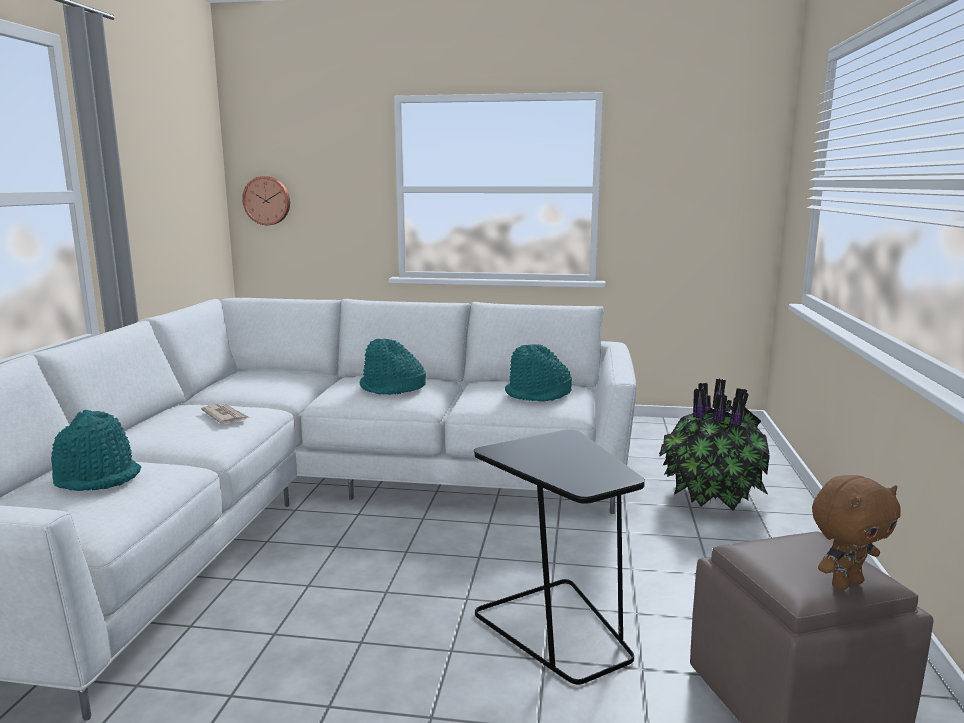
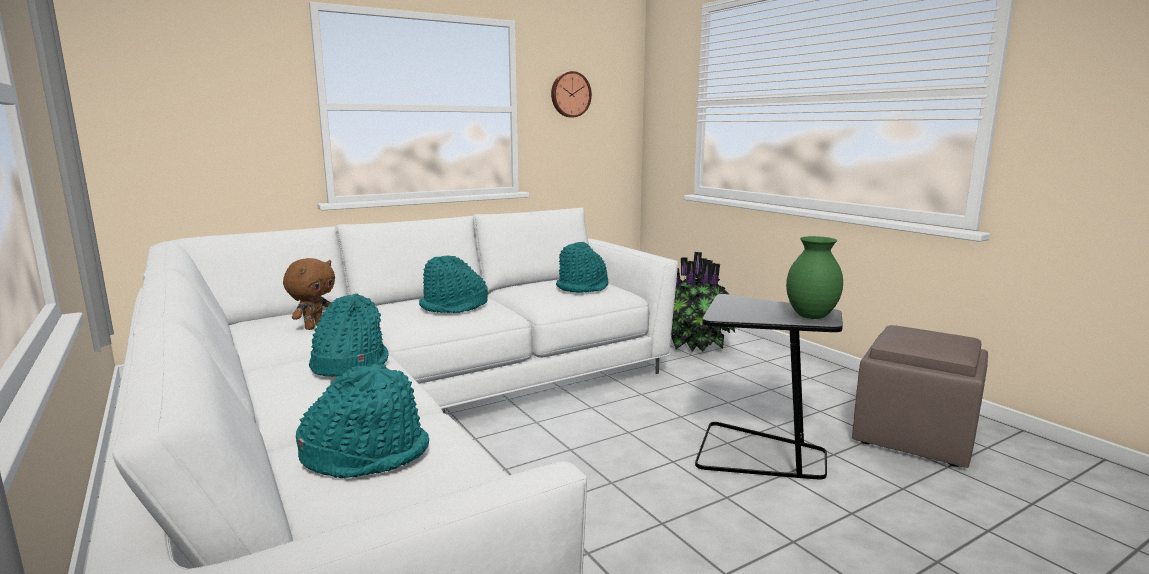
camera: 40 degrees left, 0 degrees up
newspaper [201,403,249,424] -> turquoise hat [309,293,389,377]
wall clock [242,176,290,225] -> wall clock moved to [551,71,592,117]
brown plush toy [812,475,901,590] -> brown plush toy moved to [283,258,335,330]
none -> green vase [786,236,843,319]

